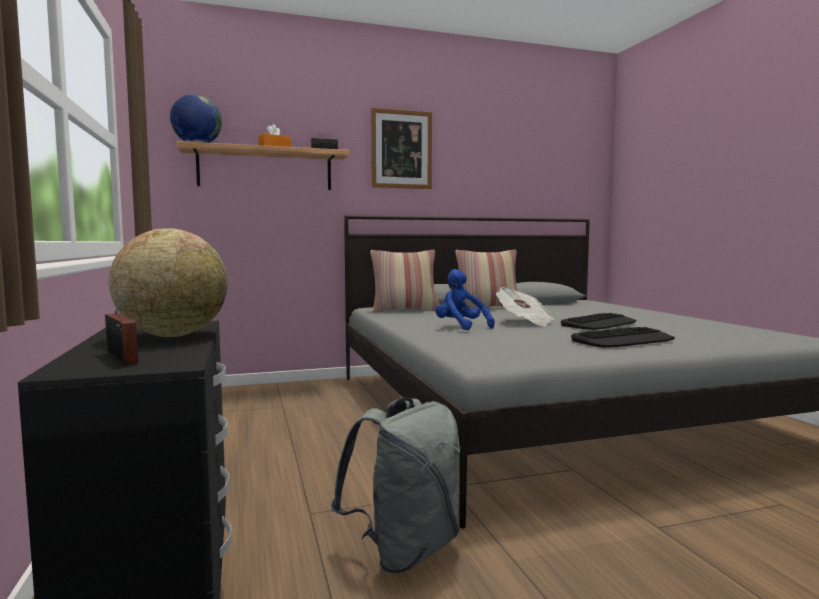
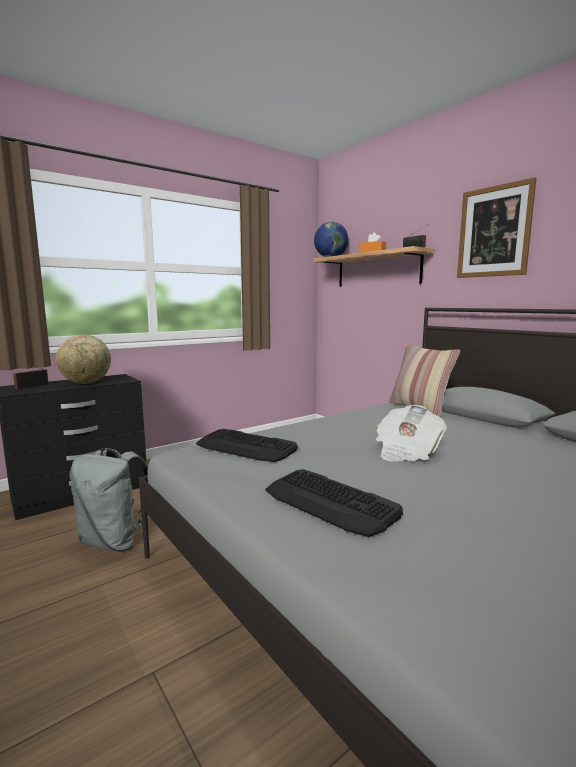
camera: 70 degrees right, 5 degrees up
blue plush toy [435,269,495,330] -> none
pillow [455,249,518,308] -> none
keyboard [560,313,636,330] -> keyboard moved to [196,429,298,462]

